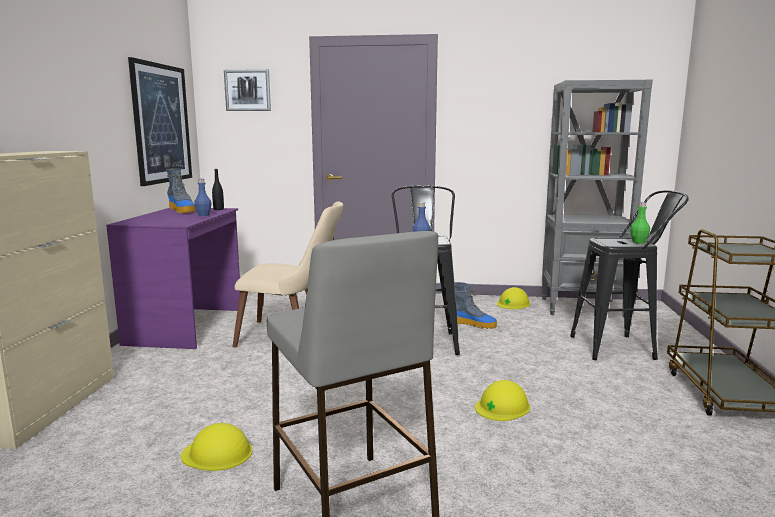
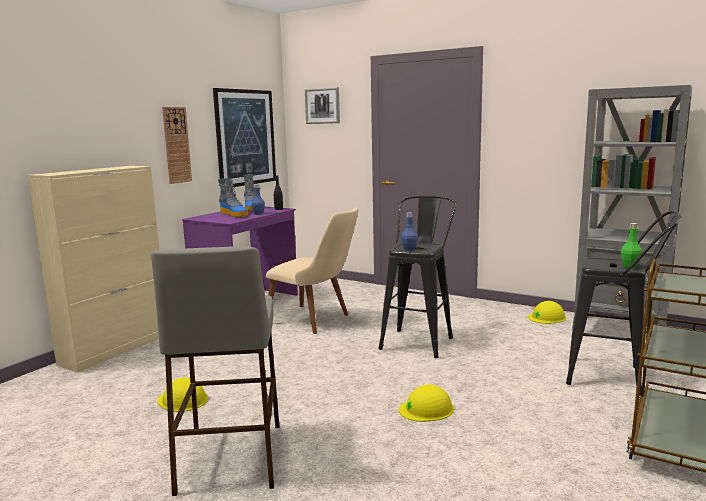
camera: 25 degrees right, 0 degrees up
boot [454,282,497,329] -> boot moved to [218,178,248,217]
none -> wall clock [162,107,192,184]

